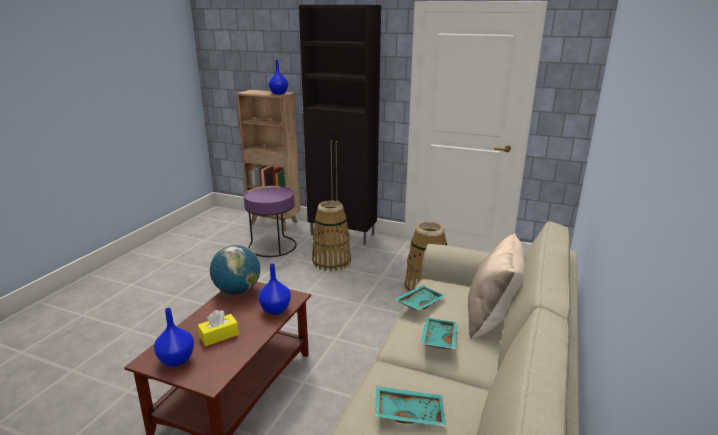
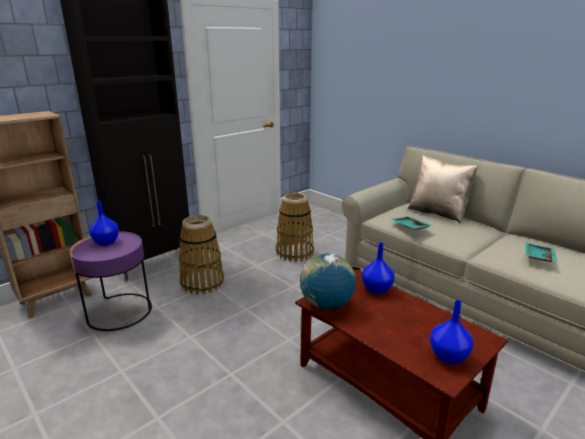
camera: 65 degrees left, 0 degrees up
yellow tissue box [198,310,239,347] -> none
blue vase [268,60,288,94] -> blue vase moved to [89,201,119,246]
turquoise tray [421,317,458,349] -> none

